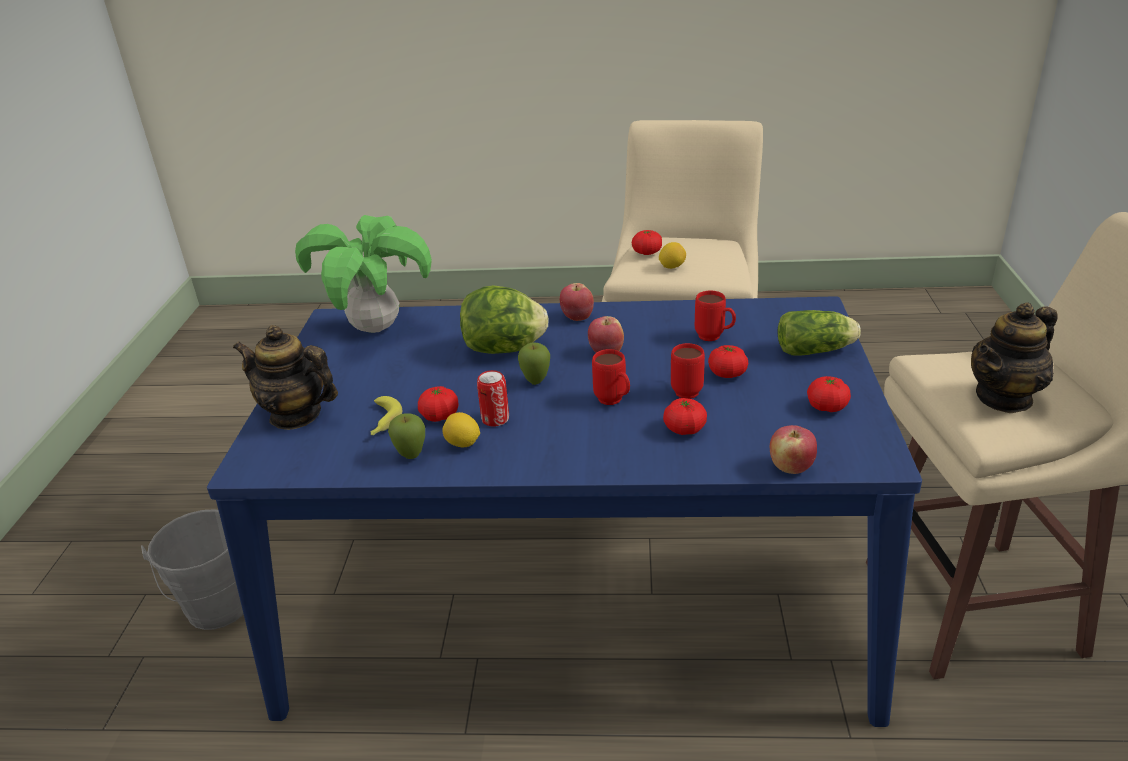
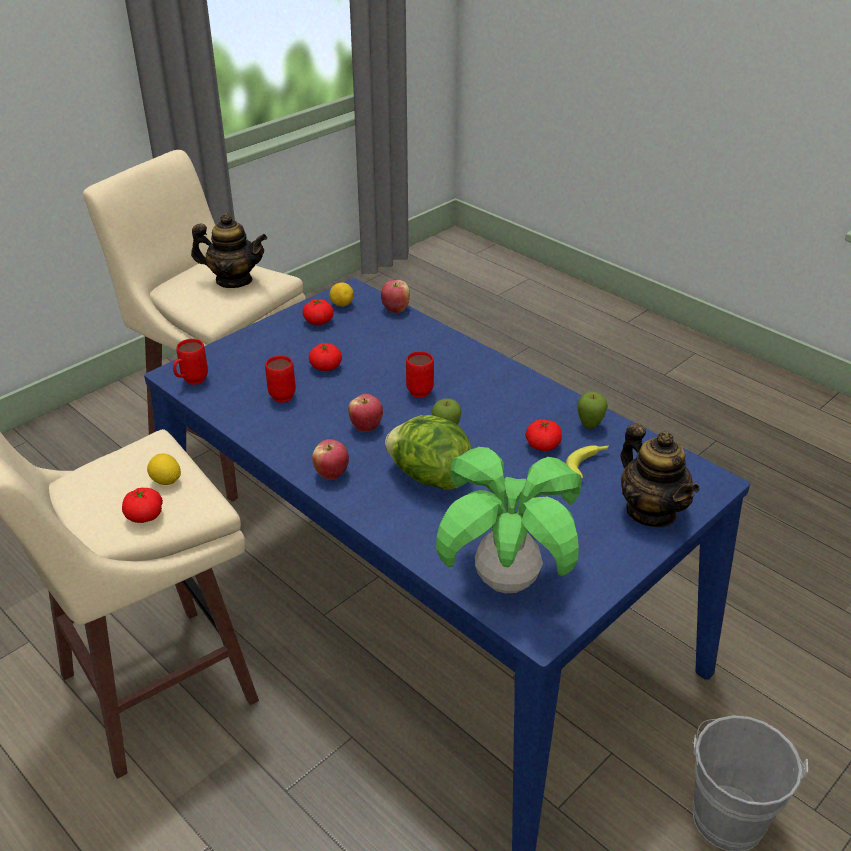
camera: 140 degrees left, 5 degrees up
lemon [442,412,480,447] -> lemon moved to [330,283,354,307]
can [477,370,509,427] -> none
tomato [663,398,707,435] -> none
red mug [671,343,705,399] -> red mug moved to [173,339,208,385]
lettuce [778,310,861,356] -> none

